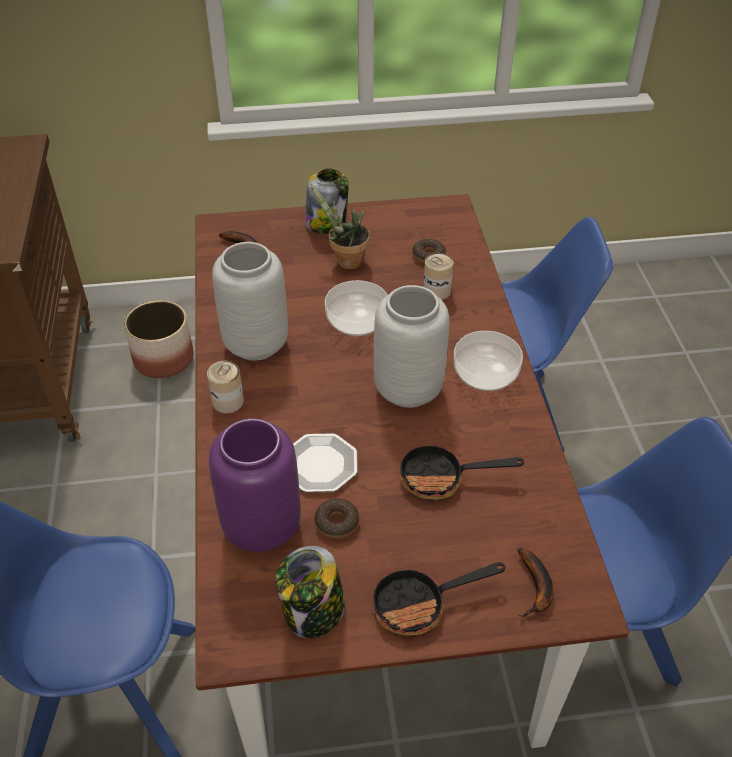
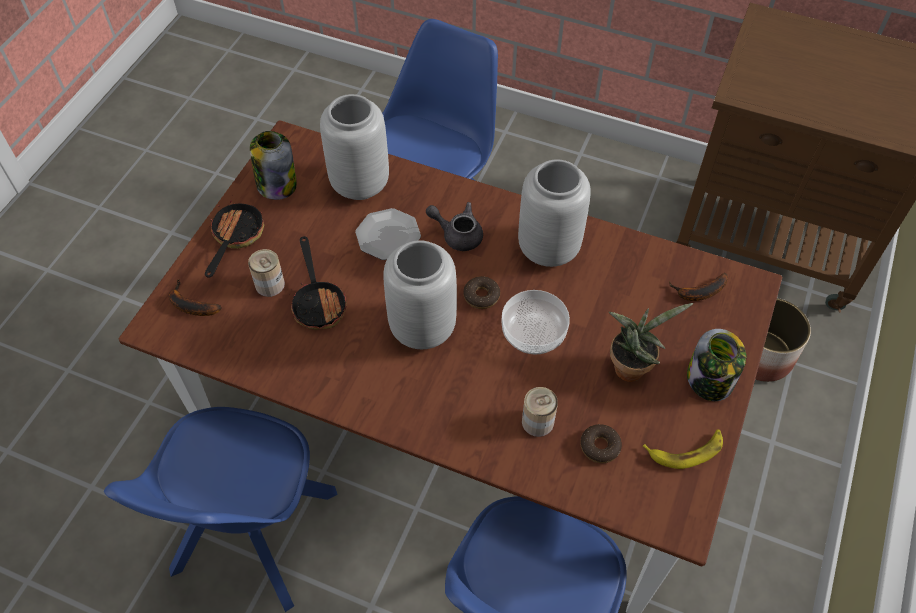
camera: 120 degrees right, 10 degrees up
can [207,361,244,413] -> can moved to [248,249,285,297]
purple vase [209,418,300,552] -> grey vase [320,94,389,200]
donut [315,499,359,539] -> donut moved to [463,276,500,309]
frying pan [400,443,524,500] -> frying pan turned 135 degrees clockwise [289,236,347,329]
bowl [454,331,523,391] -> none
none -> grey teapot [426,202,483,251]
none -> banana [643,429,723,469]

